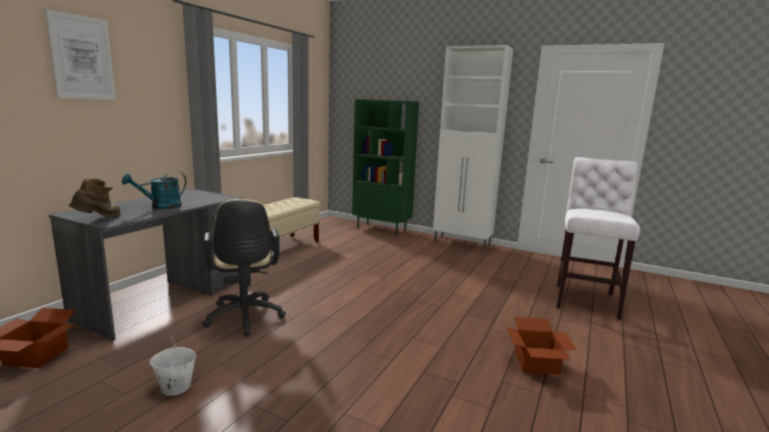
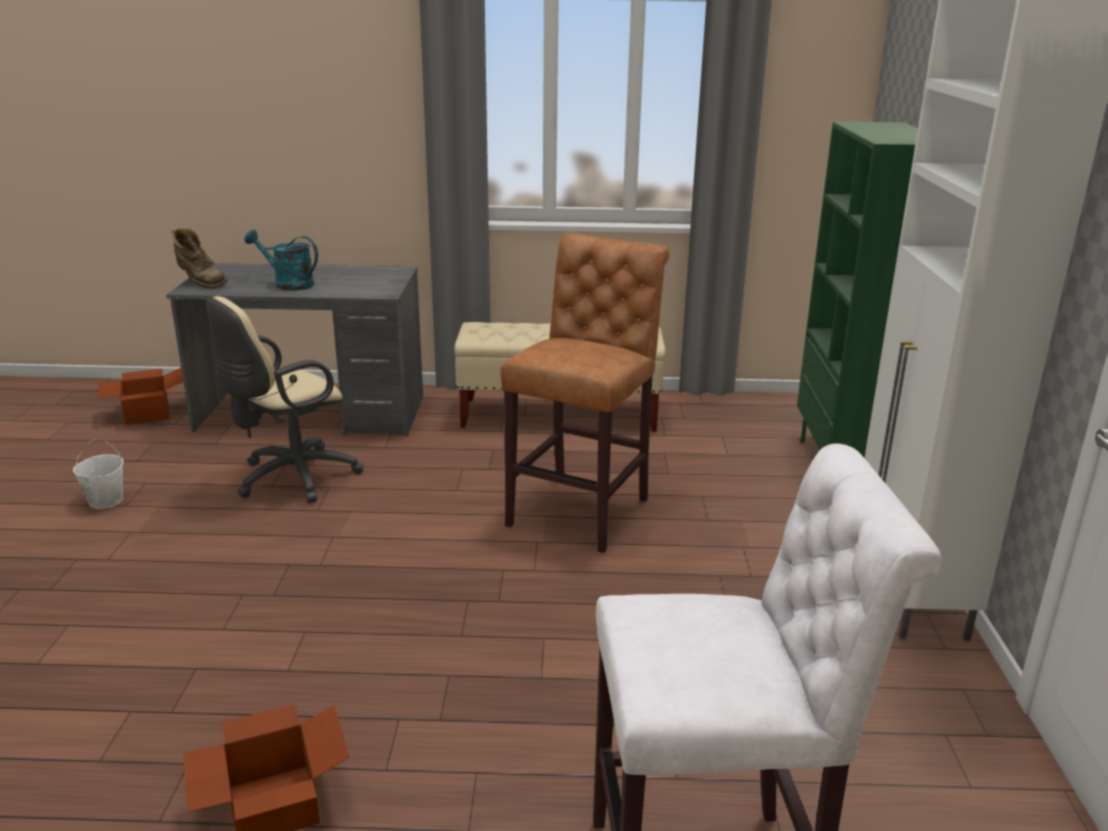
camera: 65 degrees right, 10 degrees up
picture [45,9,116,100] -> none
brown boot [68,179,121,218] -> brown boot turned 45 degrees clockwise [172,228,228,289]
none -> brown stool [500,234,669,553]

